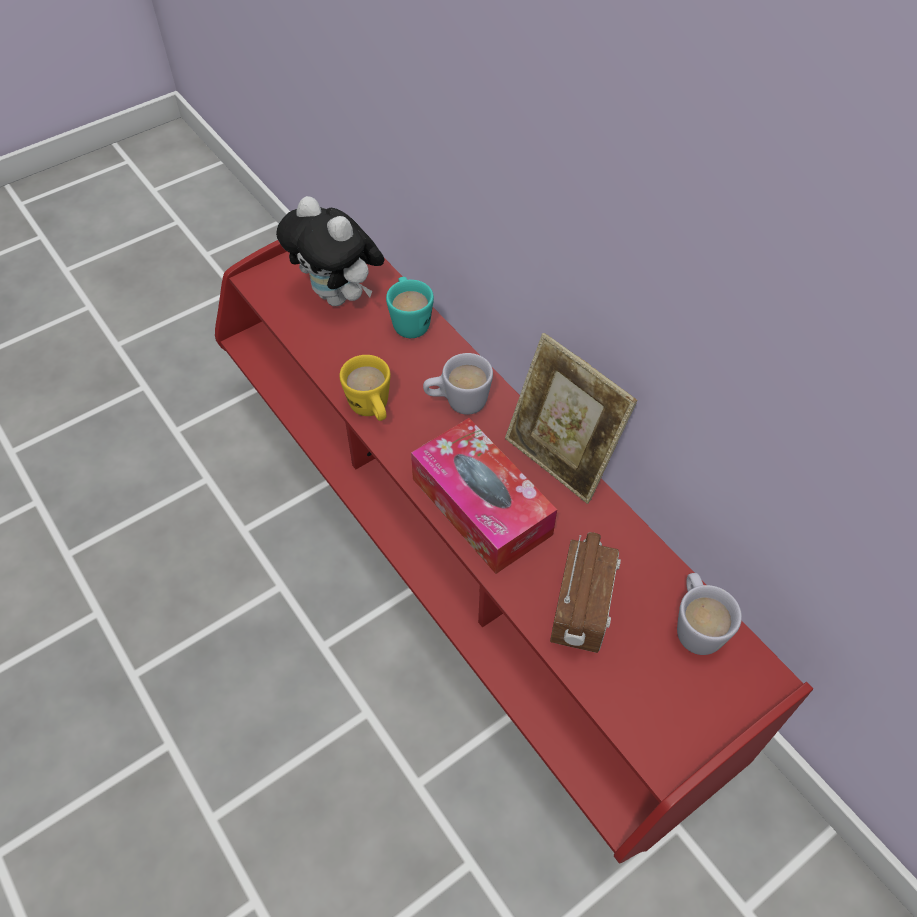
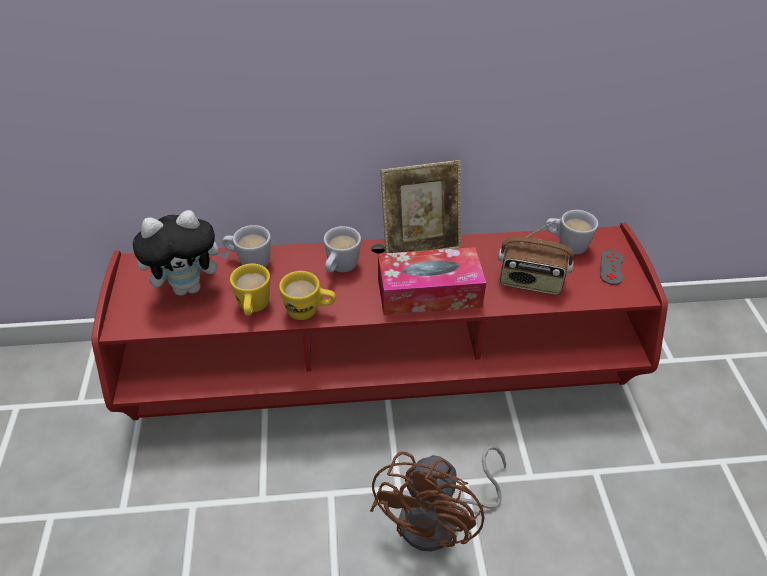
camera: 60 degrees left, 10 degrees down
turquoise mug [386,277,434,338] -> white mug [222,225,271,267]
radio [550,532,621,653] -> radio turned 150 degrees clockwise [498,220,574,295]
none -> yellow mug [230,264,270,316]
none -> brown fan [370,445,506,552]
none -> grey game controller [600,250,624,285]

